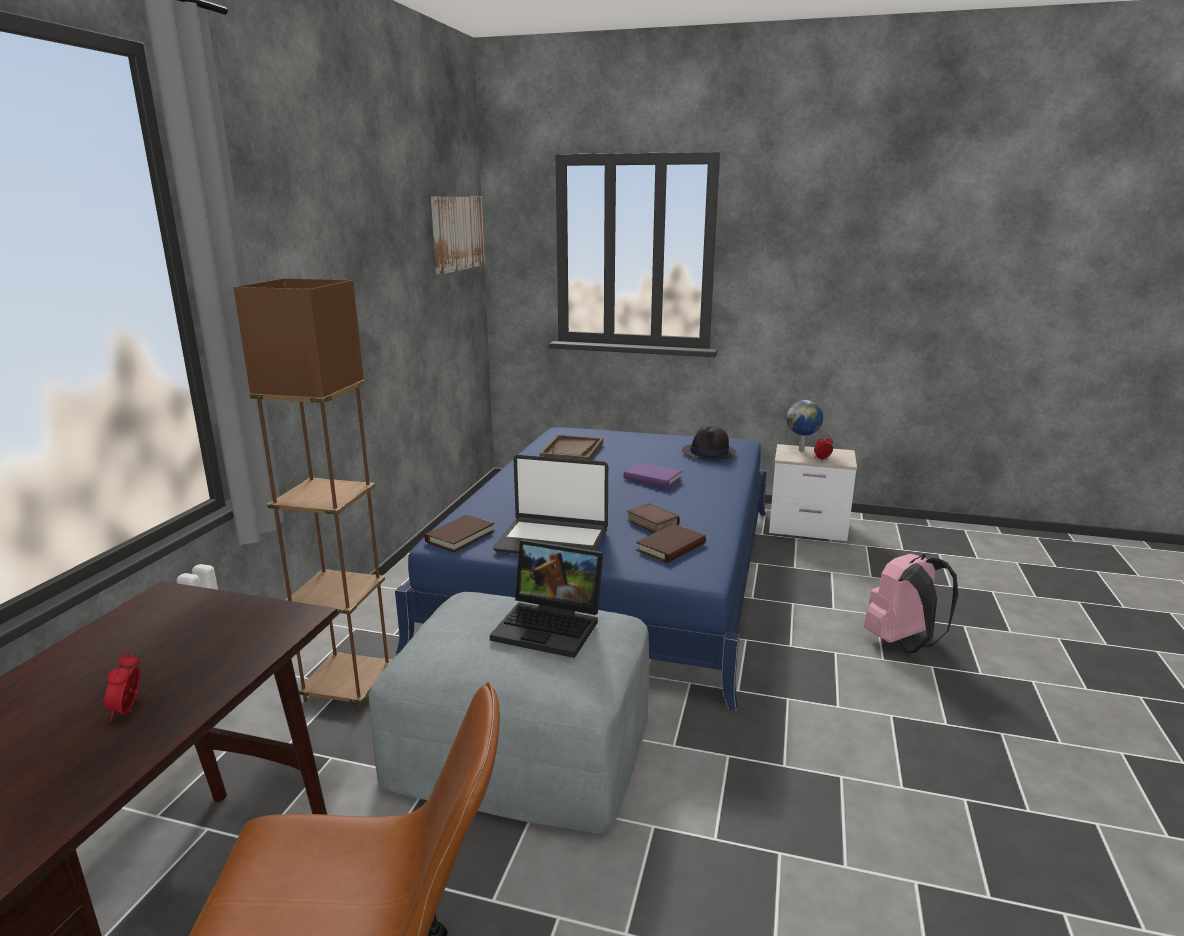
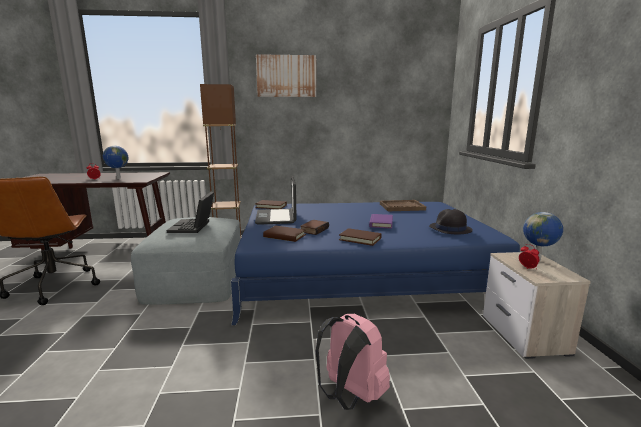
camera: 70 degrees right, 5 degrees down
picture [431,197,485,274] -> picture moved to [256,54,316,97]
none -> globe [103,146,128,179]
none -> brown book [339,228,382,246]

